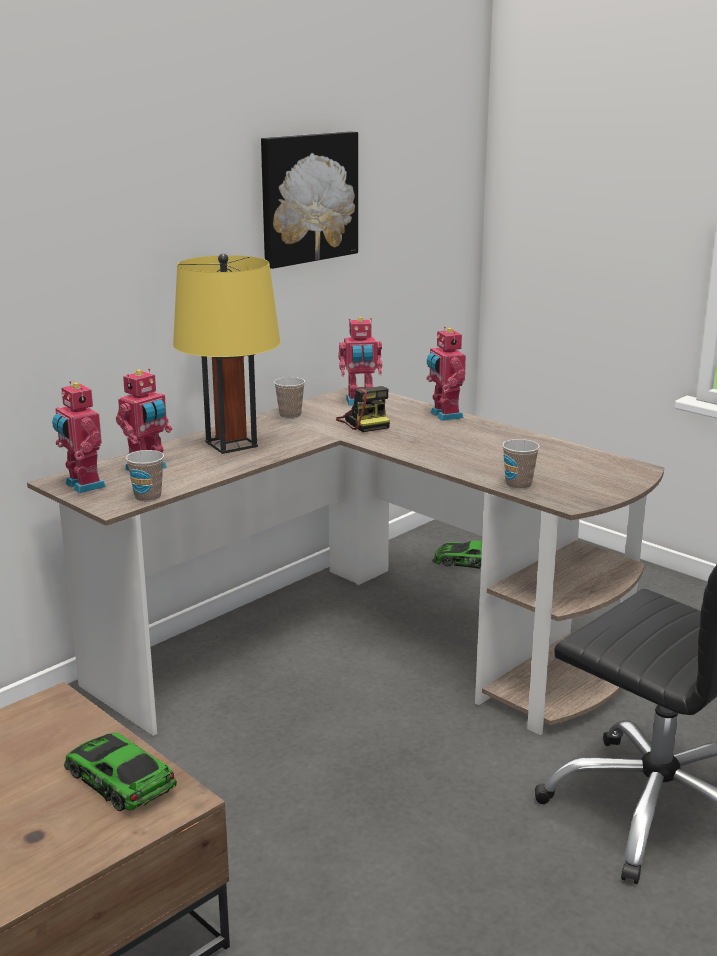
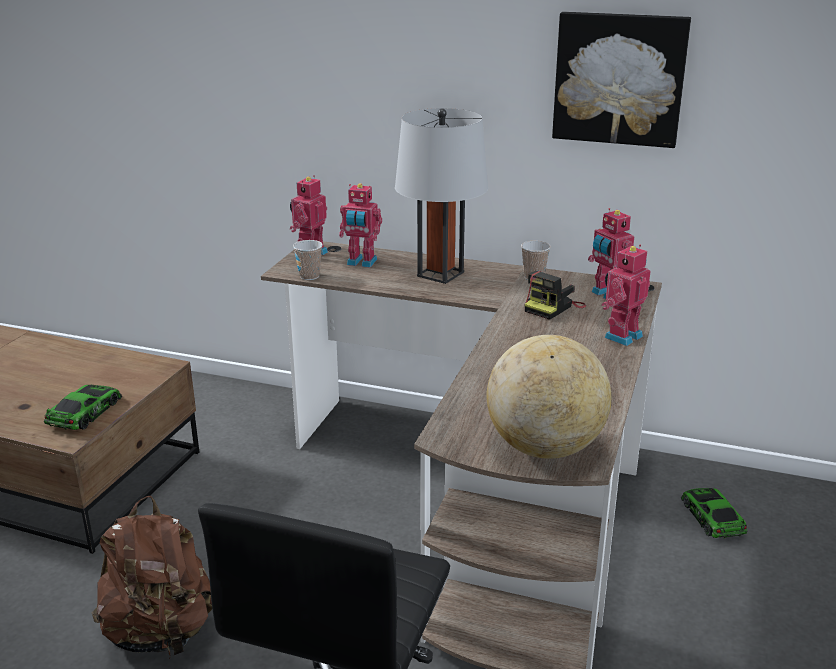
camera: 65 degrees right, 5 degrees up
yellow table lamp [173,253,280,454] -> grey table lamp [395,108,488,284]
cup [502,439,540,490] -> none
none -> brown backpack [92,496,212,655]
none -> globe [486,335,611,459]

